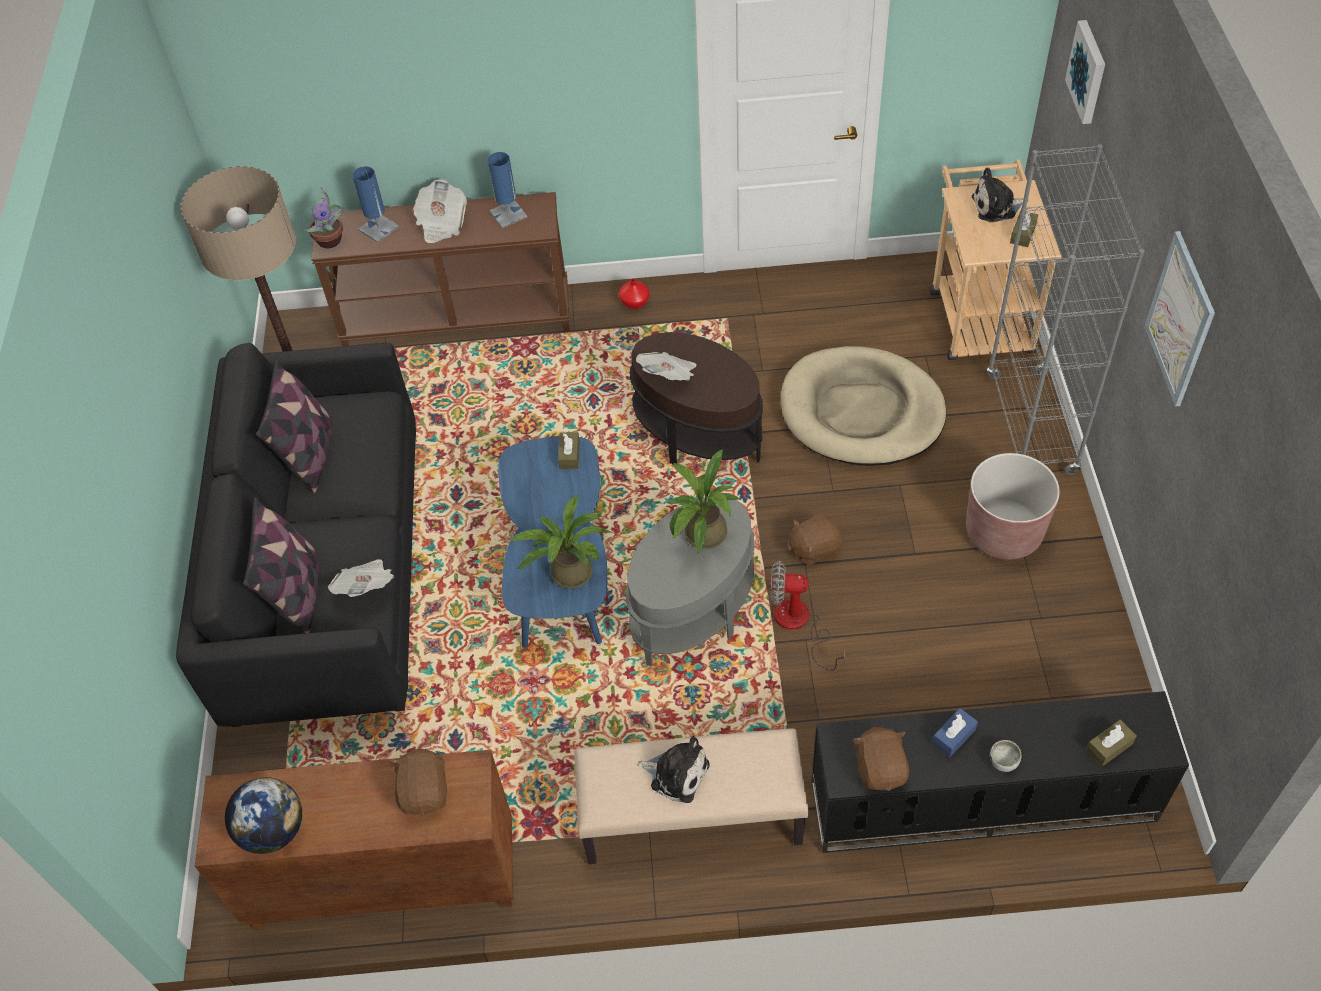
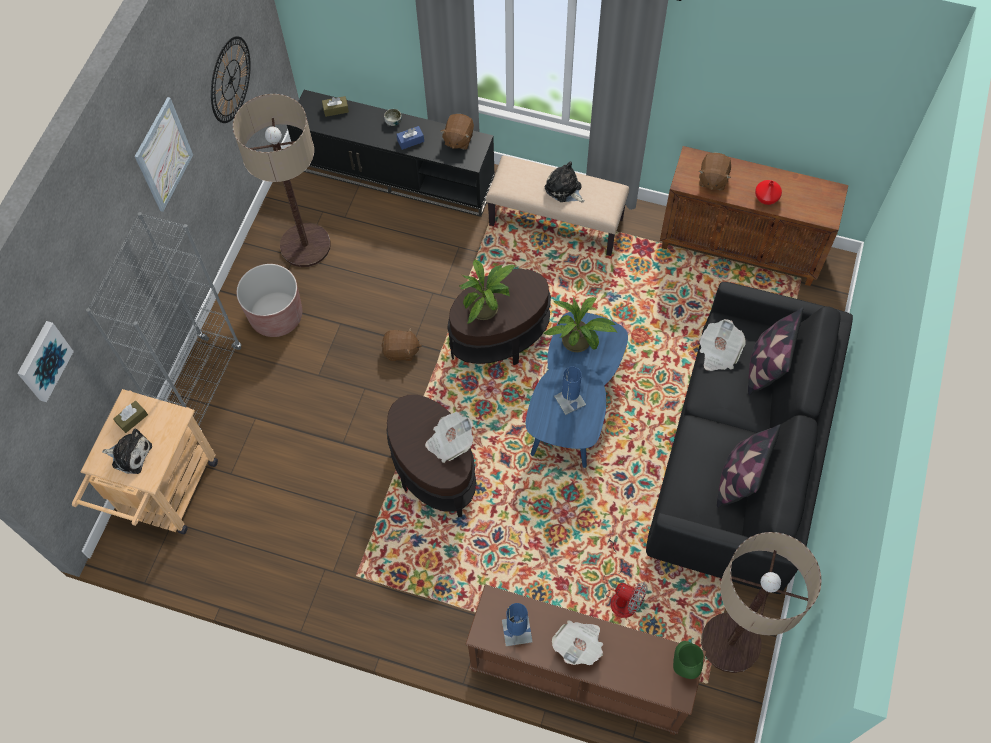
camera: 160 degrees left, 10 degrees up
globe [225,777,302,854] -> none
potted plant [304,187,343,248] -> green vase [673,641,704,679]
blue table lamp [352,166,399,242] -> blue table lamp moved to [554,366,586,415]
brown tissue box [558,432,580,469] -> none
red vase [619,278,650,309] -> red vase moved to [755,180,782,205]
grey side table [626,497,754,667] -> brown side table [447,269,551,365]
fan [770,561,845,670] -> fan moved to [603,536,647,618]
beige dog bed [781,346,946,466] -> none
none -> wall clock [211,36,251,123]
none -> floor lamp [233,94,331,267]

